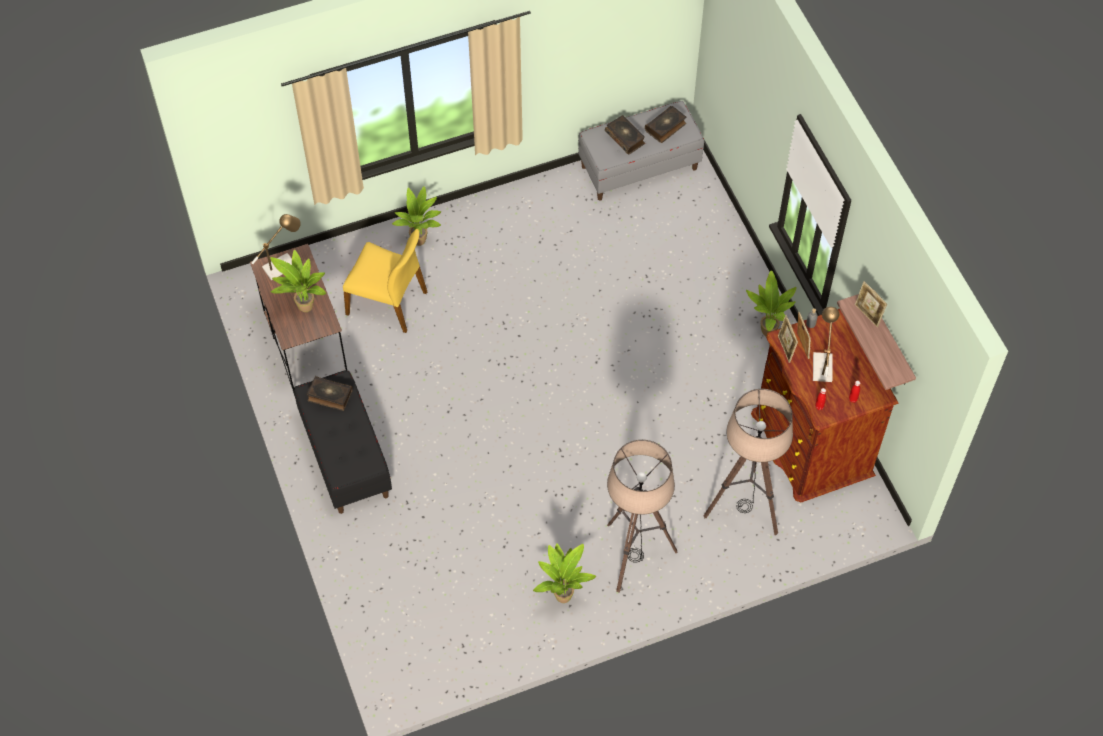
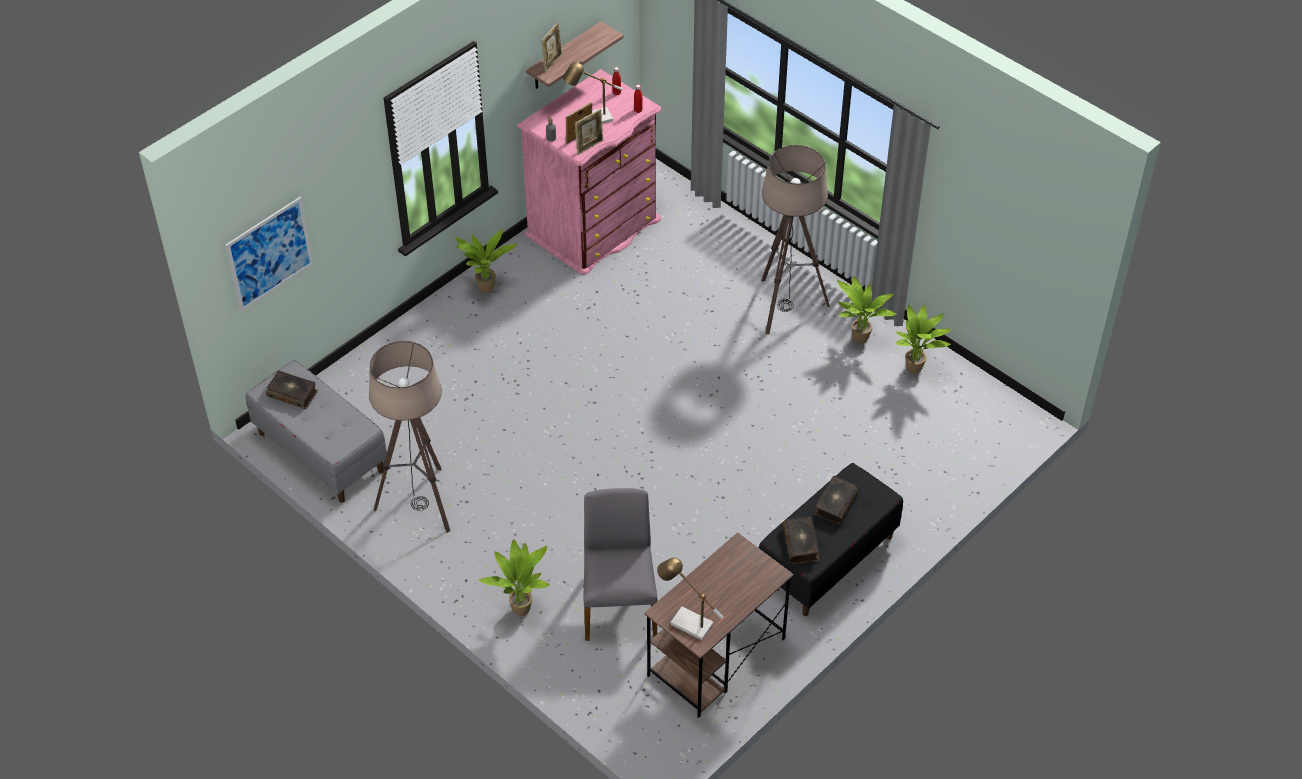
camera: 115 degrees left, 10 degrees down
potted plant [270,250,326,312] -> potted plant moved to [896,305,951,374]
yellow chair [343,229,427,333] -> grey chair [584,488,657,641]
book [605,115,645,154] -> book moved to [814,476,860,525]
floor lamp [703,389,793,535] -> floor lamp moved to [369,341,450,533]
brown dresser [751,309,899,502] -> pink dresser [517,69,661,275]
none -> picture [225,197,313,312]

